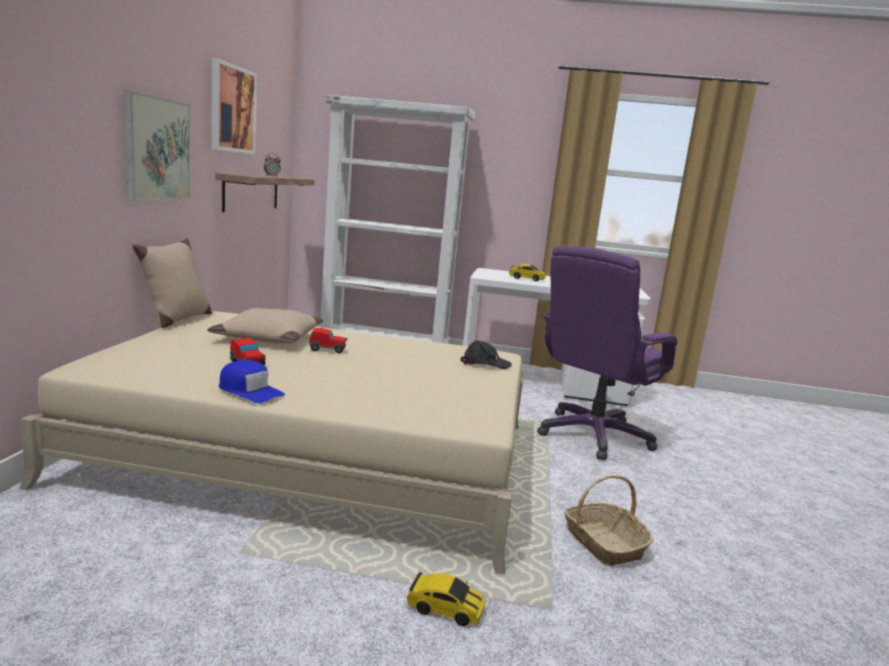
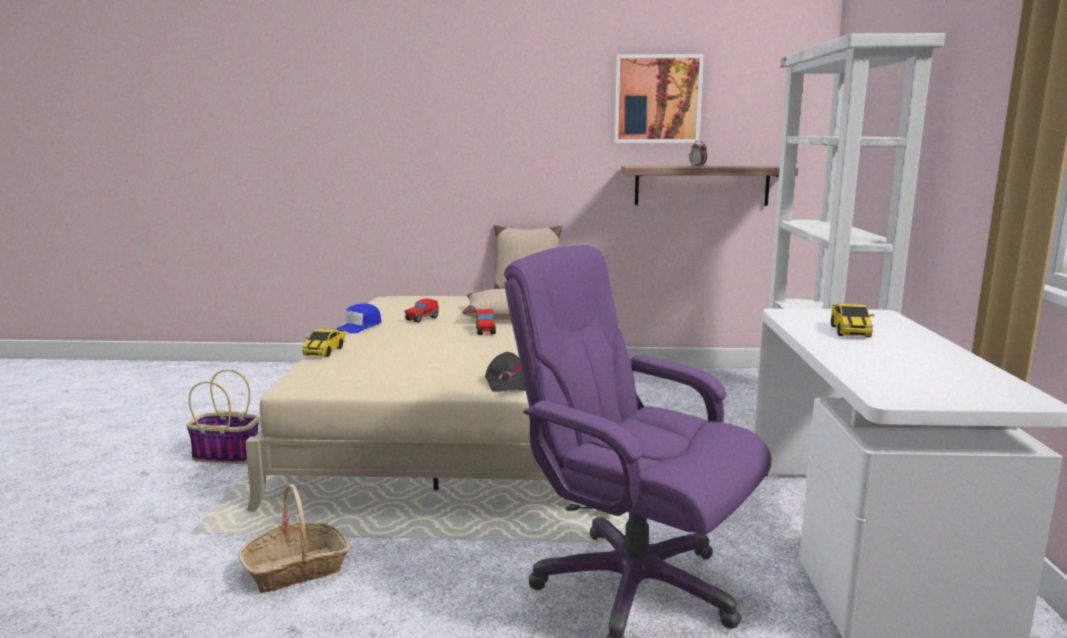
camera: 85 degrees right, 0 degrees up
picture [124,90,190,201] -> none
toy car [406,572,485,626] -> toy car moved to [302,329,345,357]
none -> basket [186,369,259,464]

